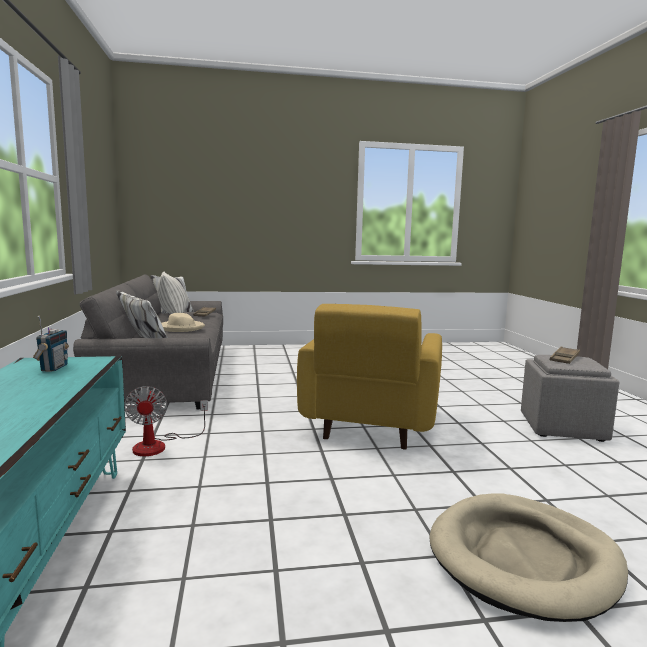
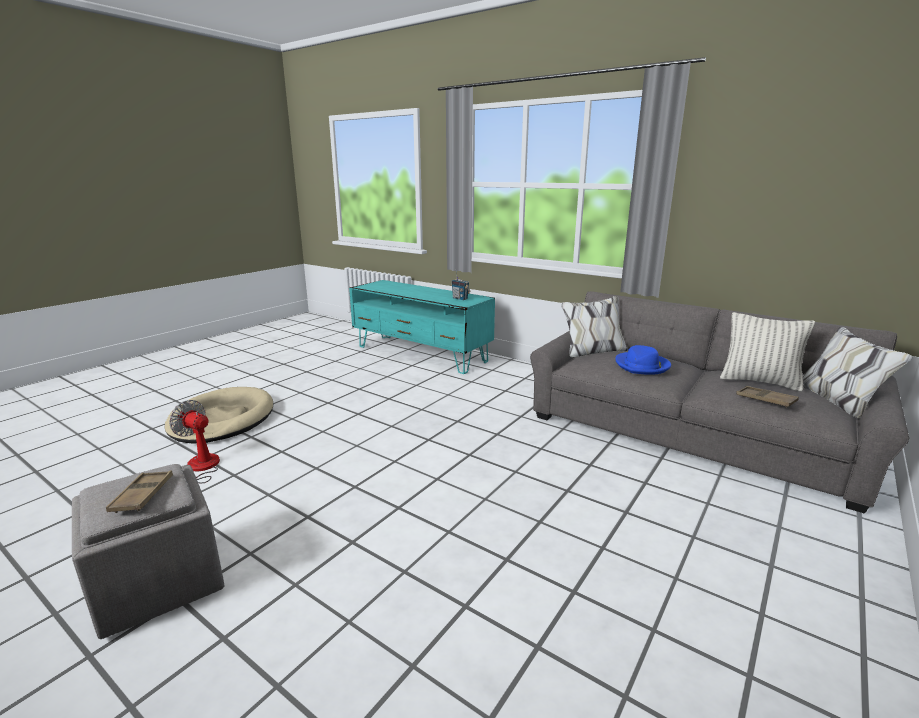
camera: 135 degrees right, 10 degrees up
fan [124,386,208,456] -> fan moved to [169,400,220,483]
beige hat [161,313,205,332] -> blue hat [615,345,671,375]
yellow armchair [297,304,442,450] -> none

